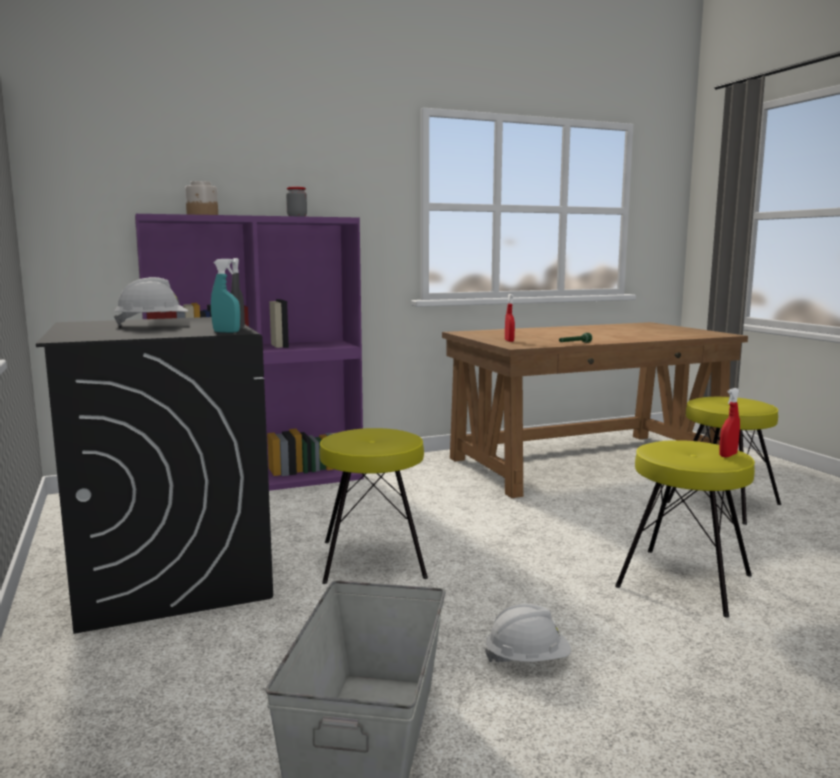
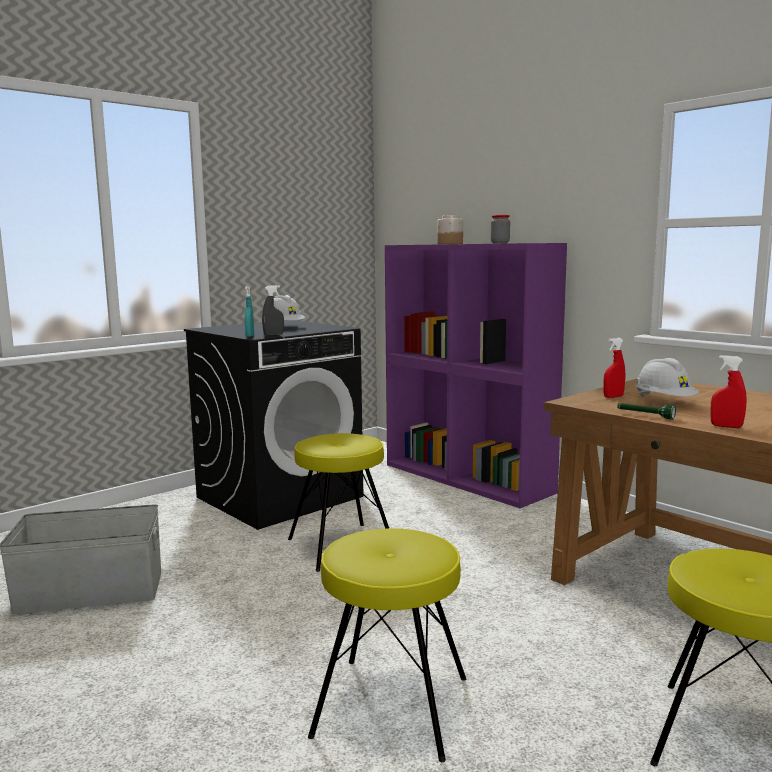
camera: 70 degrees right, 0 degrees up
white hard hat [485,604,571,663] -> white hard hat moved to [635,358,699,397]
red spray bottle [719,388,740,458] -> red spray bottle moved to [710,355,747,428]

